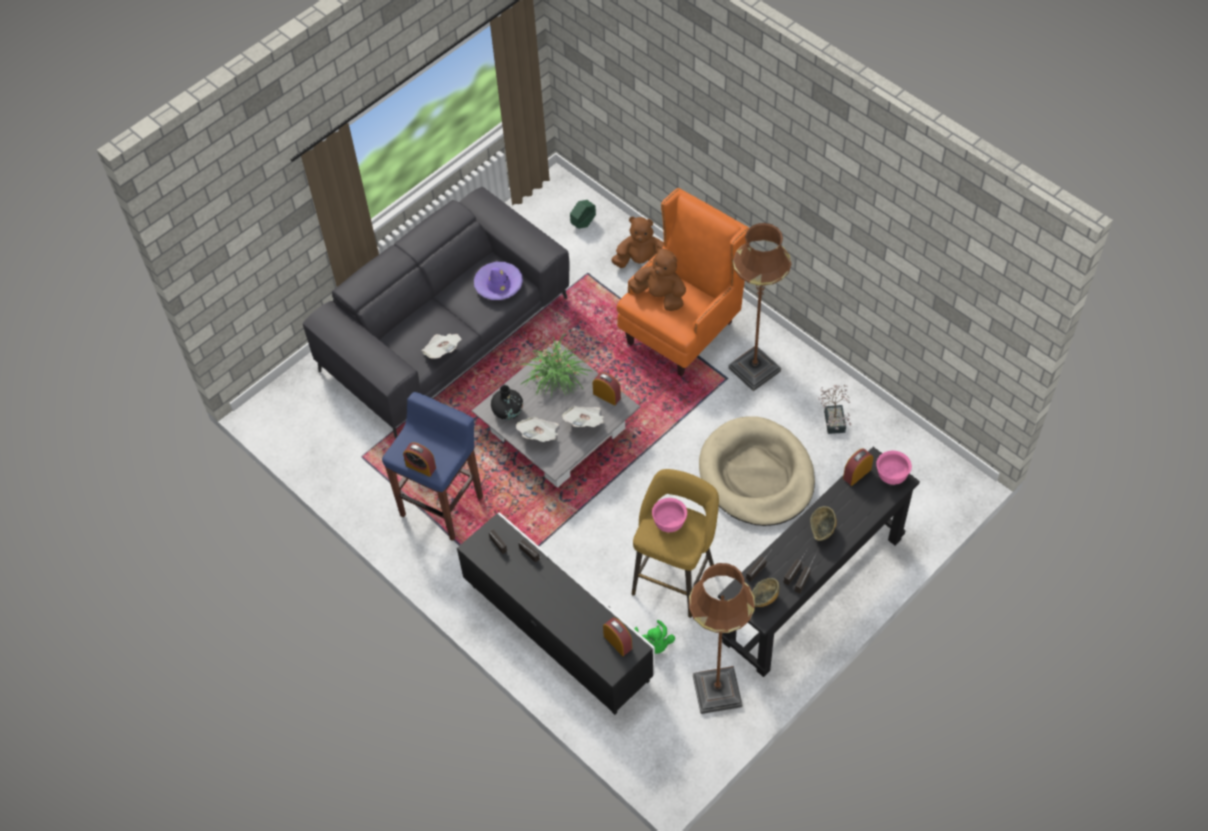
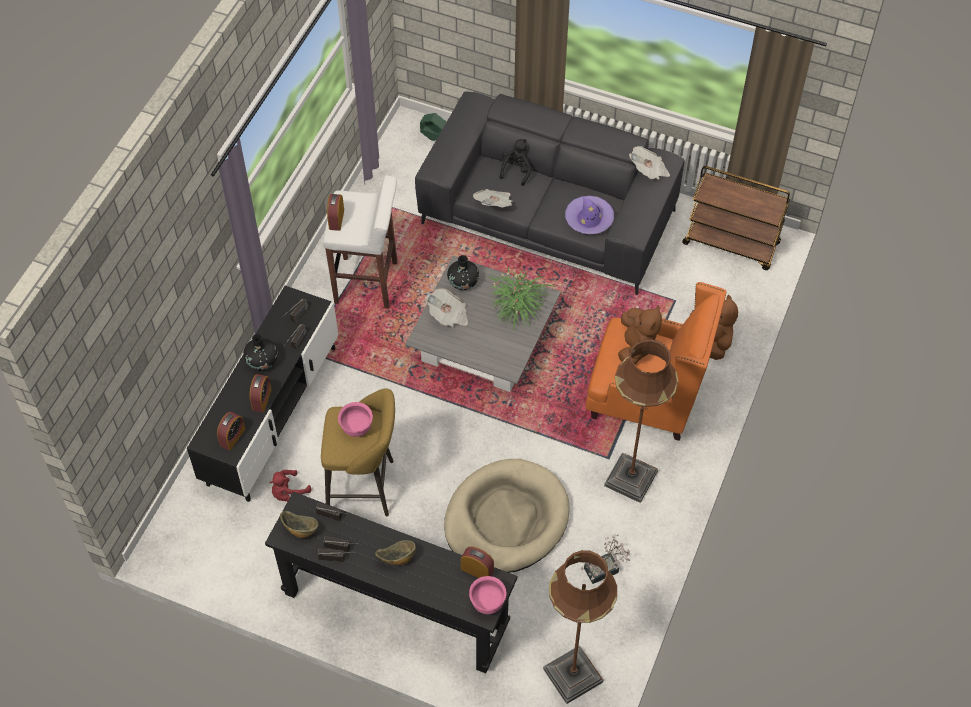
camera: 65 degrees right, 0 degrees up
blue stool [382,392,483,541] -> white stool [323,175,398,309]
newspaper [562,406,604,427] -> newspaper moved to [629,146,670,179]
green planter [570,200,596,229] -> green planter moved to [420,113,446,141]
alarm clock [592,372,621,406] -> alarm clock moved to [250,374,272,412]
green plush toy [635,620,675,654] -> red plush toy [269,470,312,502]
brown floor lamp [689,563,755,714] -> brown floor lamp moved to [543,550,617,704]
none -> black vase [243,334,278,370]
none -> black plush toy [500,139,531,186]
none -> brown cart [682,166,790,270]

